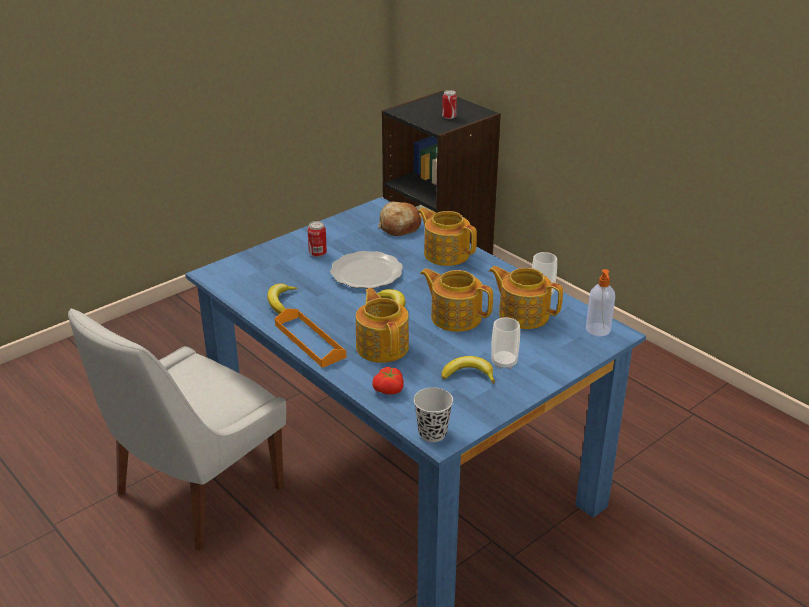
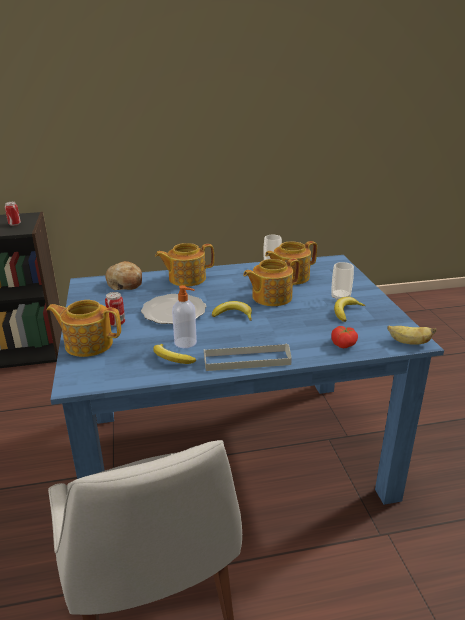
camera: 60 degrees left, 5 degrees down
orange tray [275,308,347,368] -> grey tray [204,343,292,371]
teapot [356,288,409,363] -> teapot moved to [47,300,121,357]
black cup [414,388,453,442] -> banana [387,325,436,345]
soap dispenser [586,269,615,337] -> soap dispenser moved to [172,285,197,348]

